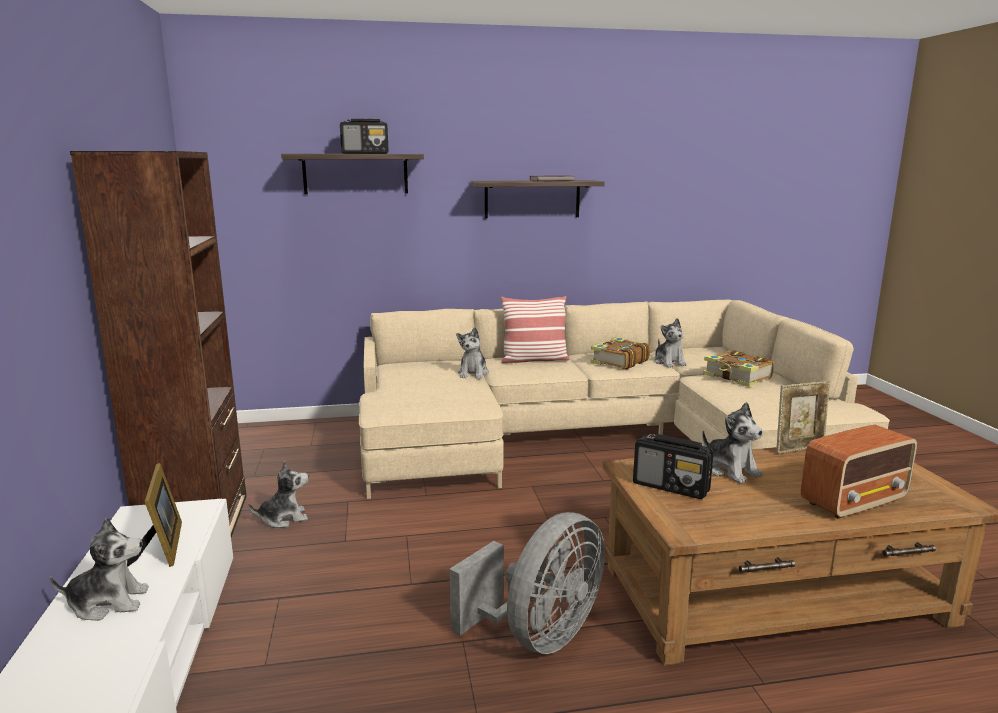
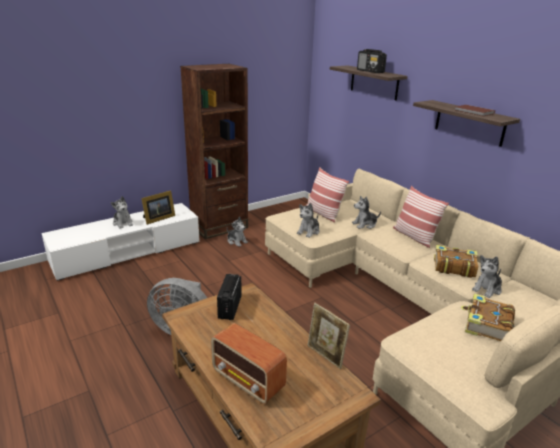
camera: 65 degrees right, 10 degrees up
plush toy [702,402,763,484] -> plush toy moved to [297,203,320,238]
none -> pillow [306,168,349,223]

